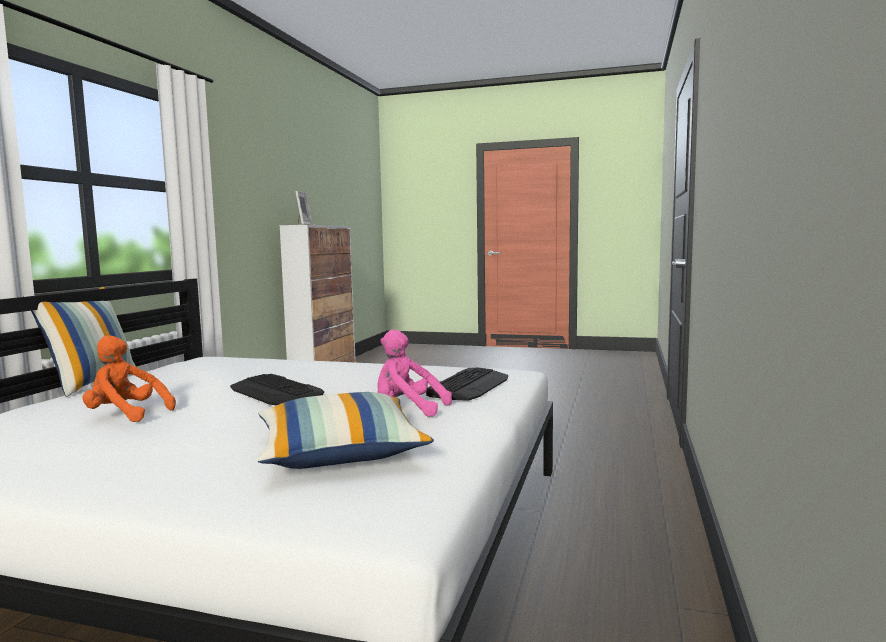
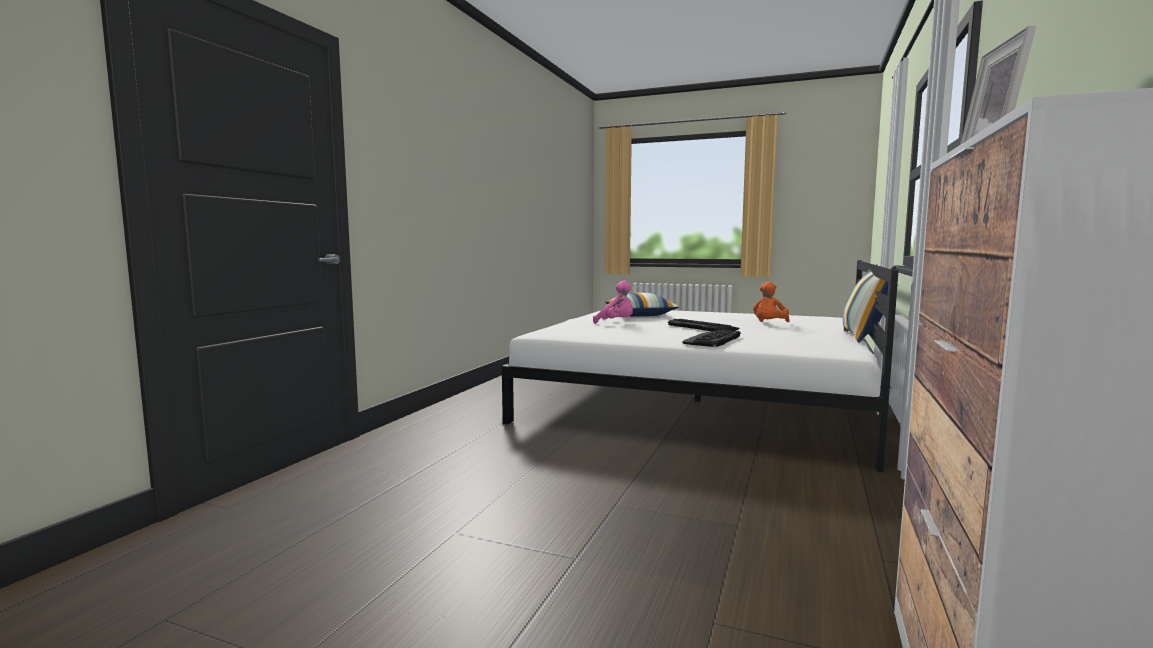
camera: 175 degrees left, 0 degrees up
orange plush toy [83,335,176,422] -> orange plush toy turned 105 degrees clockwise [753,282,790,322]
keyboard [426,367,508,401] -> keyboard moved to [682,329,741,347]

